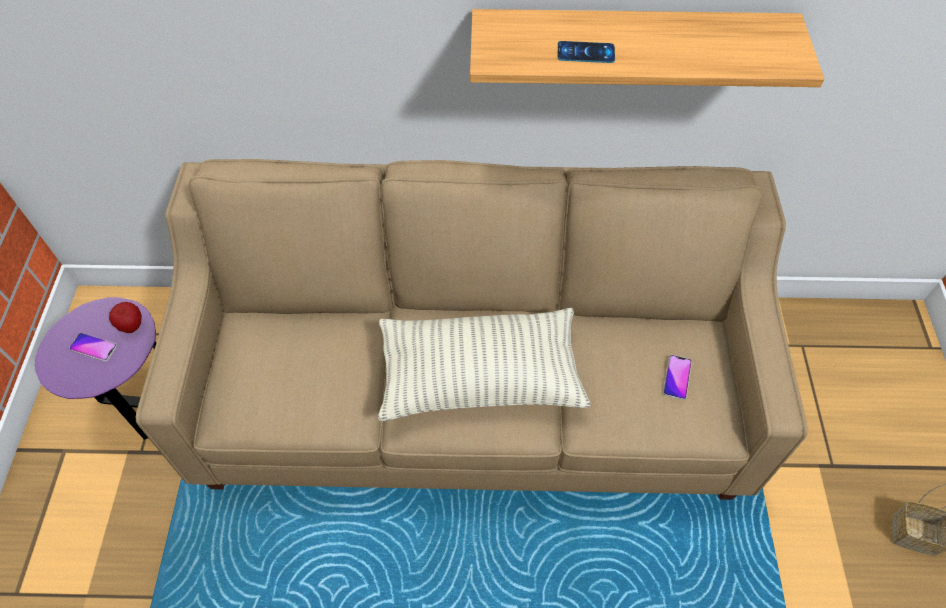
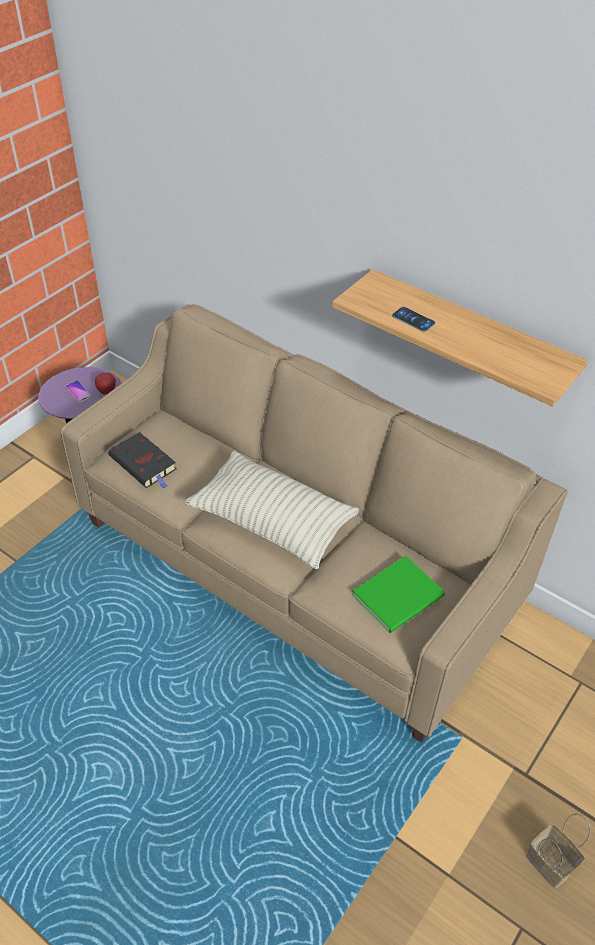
camera: 35 degrees right, 10 degrees down
phone [663,355,692,400] -> green book [352,556,445,633]
none -> black book [109,432,176,489]

